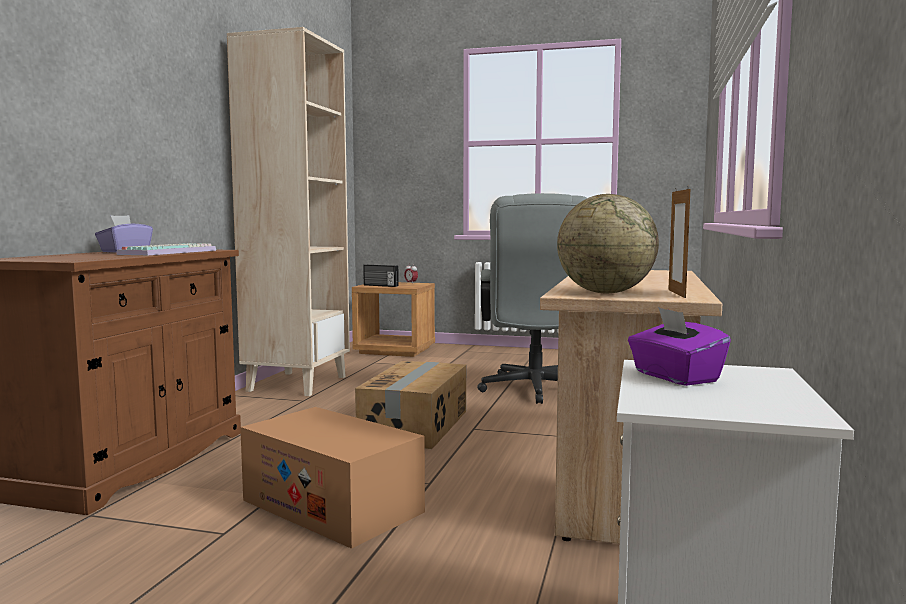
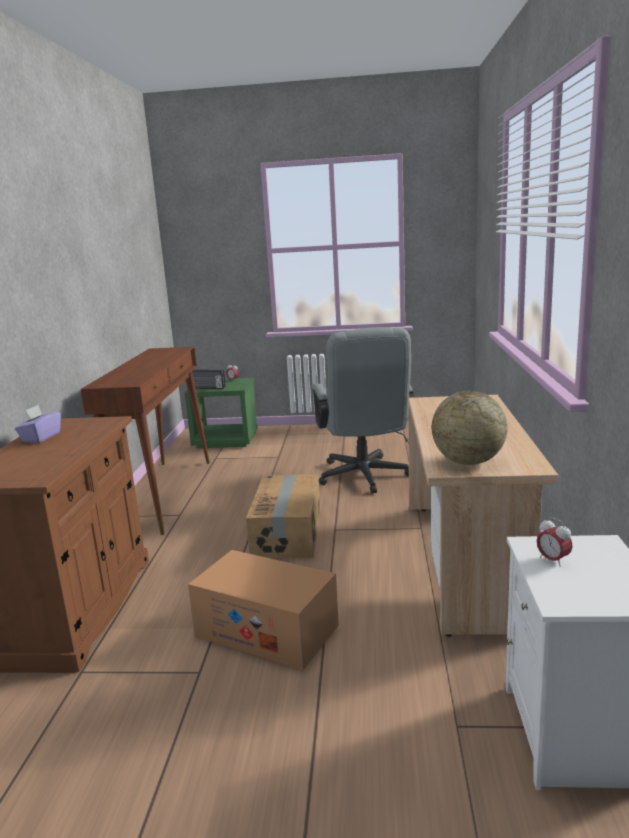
camera: 10 degrees left, 10 degrees up
keyboard [116,243,216,255] -> none
beige bookcase [227,27,350,396] -> brown console table [81,347,210,535]
brown nightstand [352,282,435,357] -> green nightstand [185,378,258,448]
purple tissue box [628,307,731,386] -> alarm clock [537,517,572,567]
picture frame [668,186,690,298] -> none

